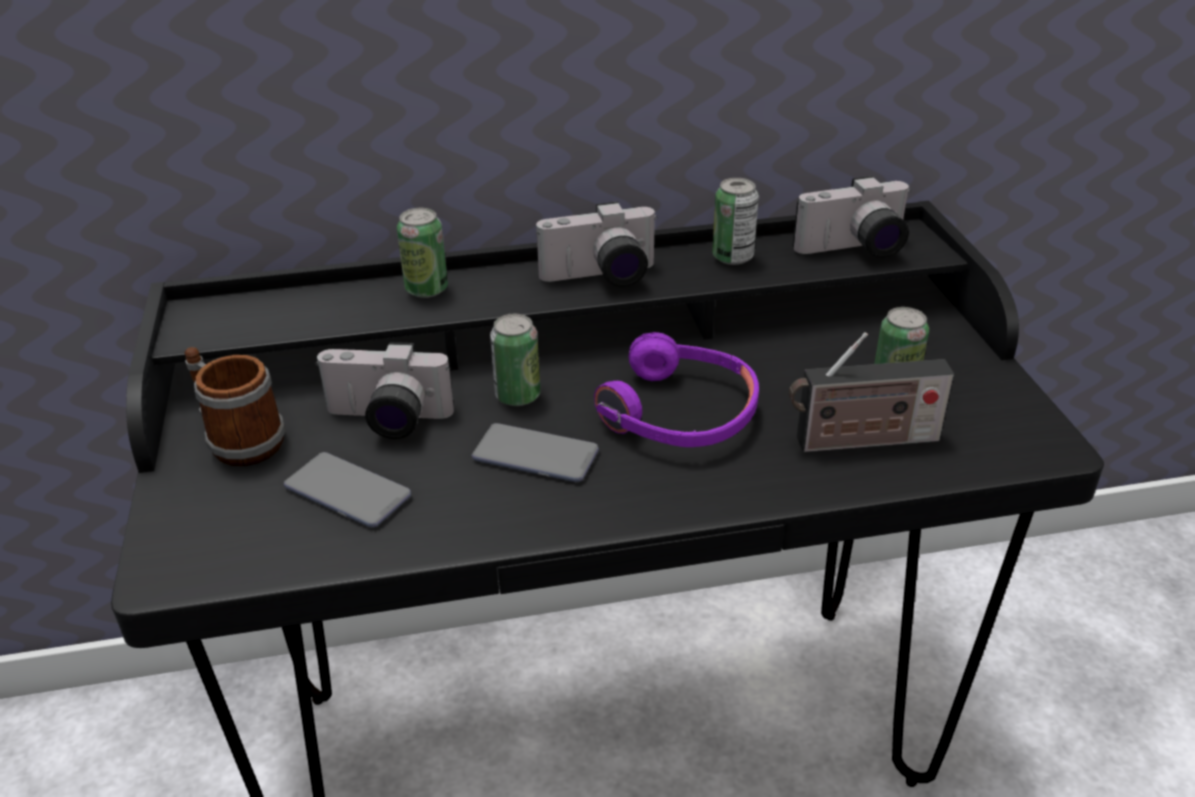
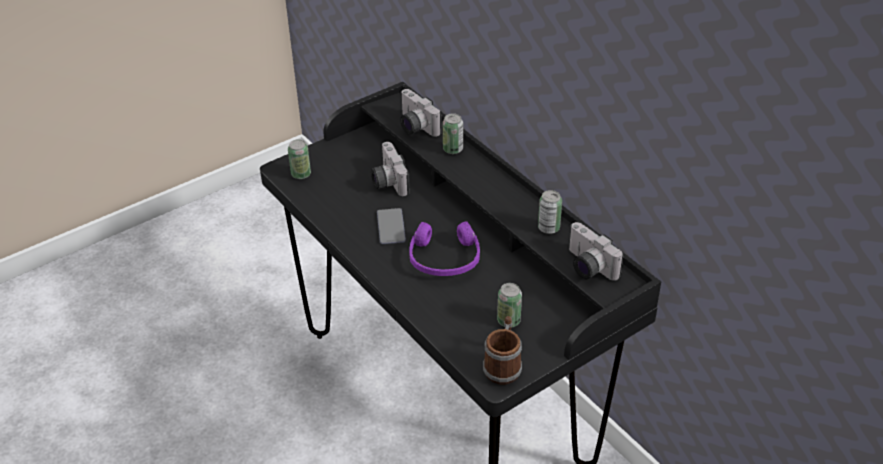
camera: 65 degrees right, 5 degrees up
mug [184,347,285,466] -> mug moved to [483,316,522,385]
phone [284,452,411,527] -> none
can [490,314,540,406] -> can moved to [288,139,311,179]
camera [536,201,658,287] -> camera moved to [400,89,442,137]
radio [789,332,954,452] -> none

